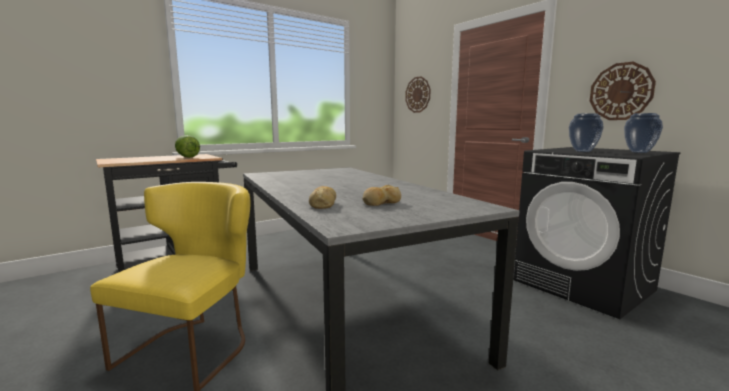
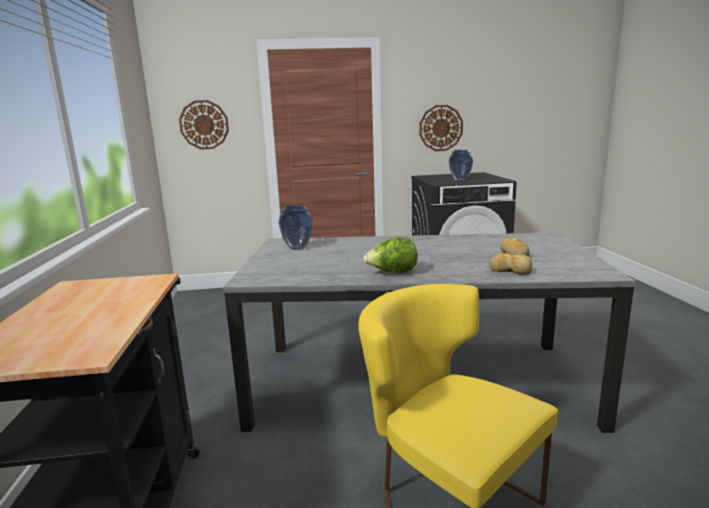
camera: 60 degrees left, 5 degrees up
lettuce [175,135,200,158] -> lettuce moved to [363,237,418,273]
vase [624,113,663,153] -> vase moved to [279,205,313,250]

